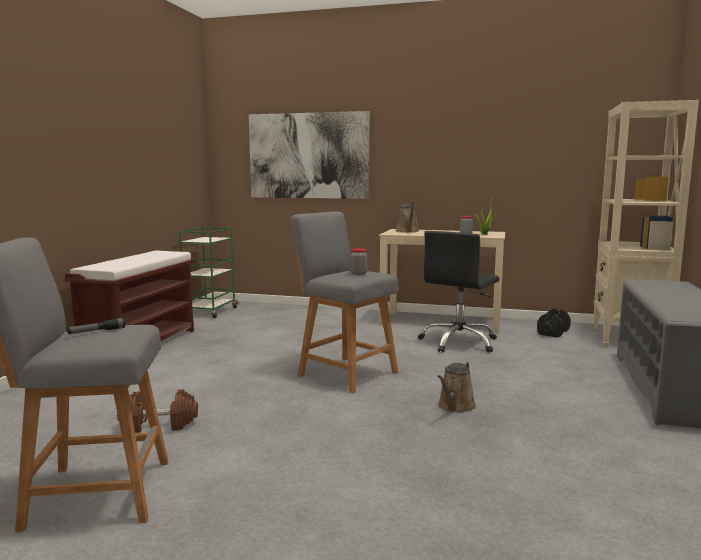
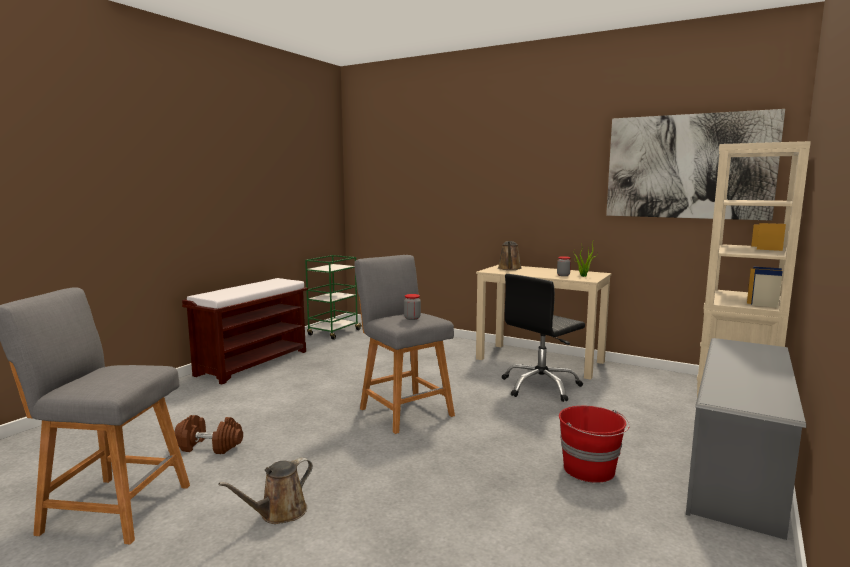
camera: 15 degrees right, 0 degrees up
flashlight [67,318,125,334] -> none
picture [249,111,370,199] -> picture moved to [606,109,785,221]
brown watering can [437,362,476,413] -> brown watering can moved to [218,458,313,524]
black dumbbell [537,308,571,338] -> none
none -> red bucket [559,406,630,483]

